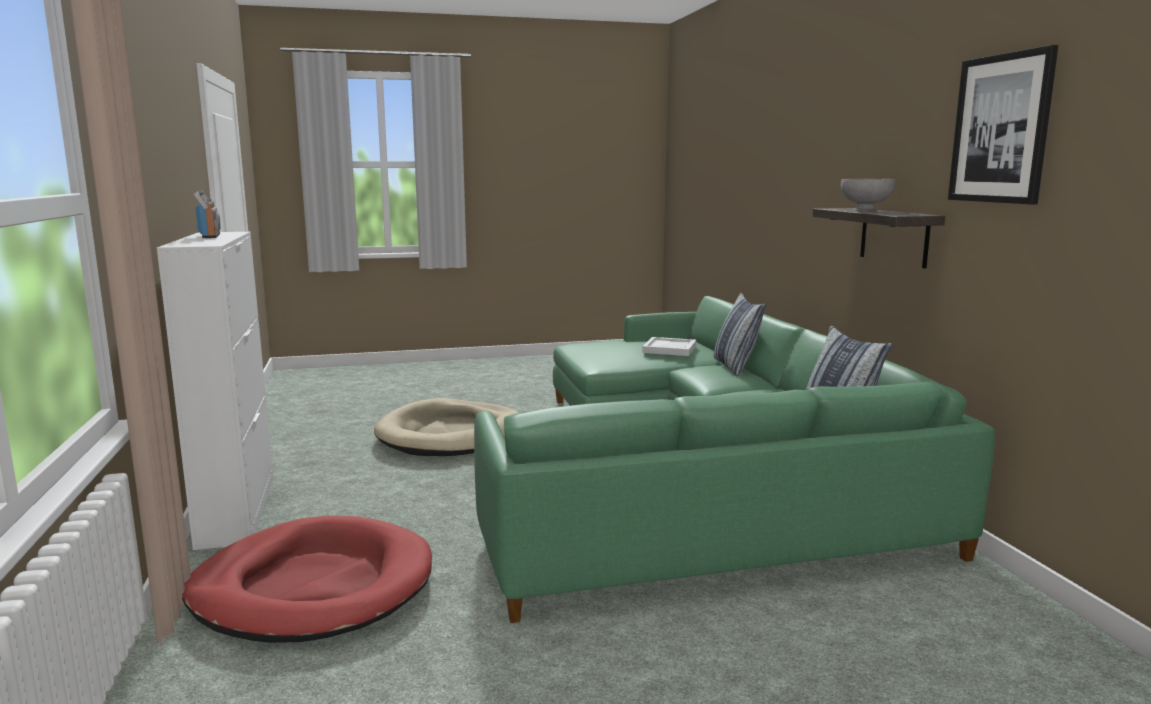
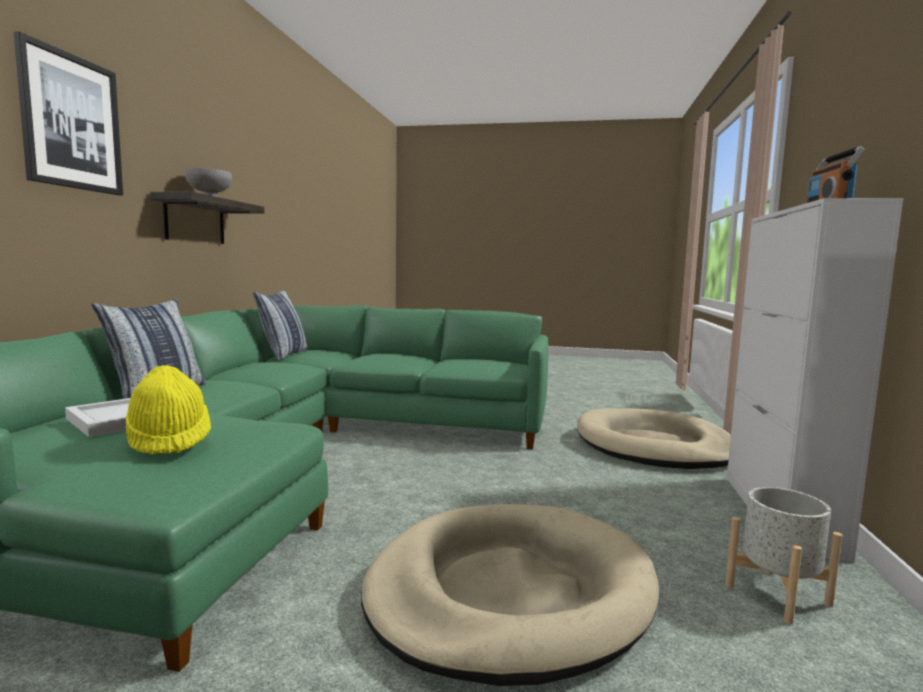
camera: 155 degrees left, 5 degrees down
red dog bed [182,515,432,643] -> beige dog bed [577,408,731,469]
picture [948,45,1058,204] -> picture moved to [14,31,123,195]
none -> yellow hat [126,365,211,454]
none -> grey planter [725,487,842,624]

